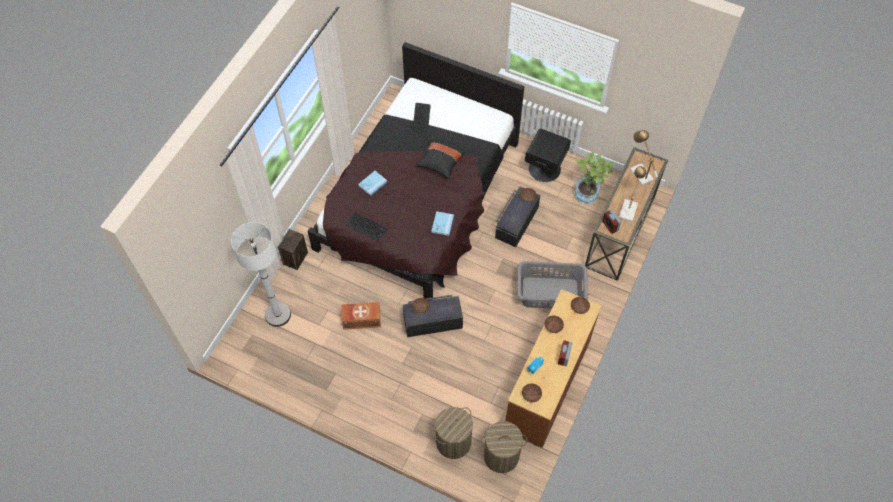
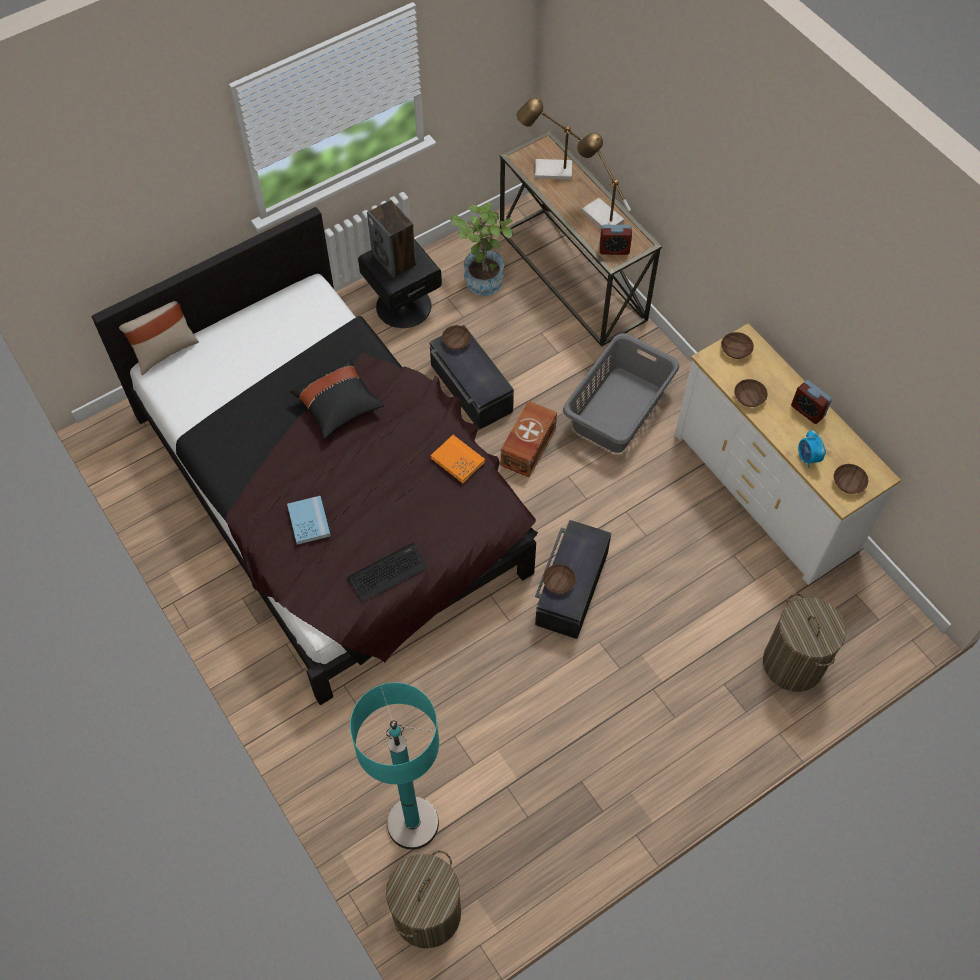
camera: 60 degrees left, 0 degrees up
white floor lamp [231,222,291,327] -> turquoise floor lamp [350,682,439,850]
speaker [278,229,308,270] -> speaker moved to [367,200,416,278]
brown storage box [341,302,381,330] -> brown storage box moved to [501,401,557,477]
keyboard [413,103,431,133] -> none
blue book [431,211,454,236] -> orange book [430,435,485,483]
laundry basket [481,421,527,473] -> laundry basket moved to [386,850,461,948]
brown dresser [505,289,602,448] -> white dresser [675,323,901,585]
none -> beige pillow [119,301,199,375]

